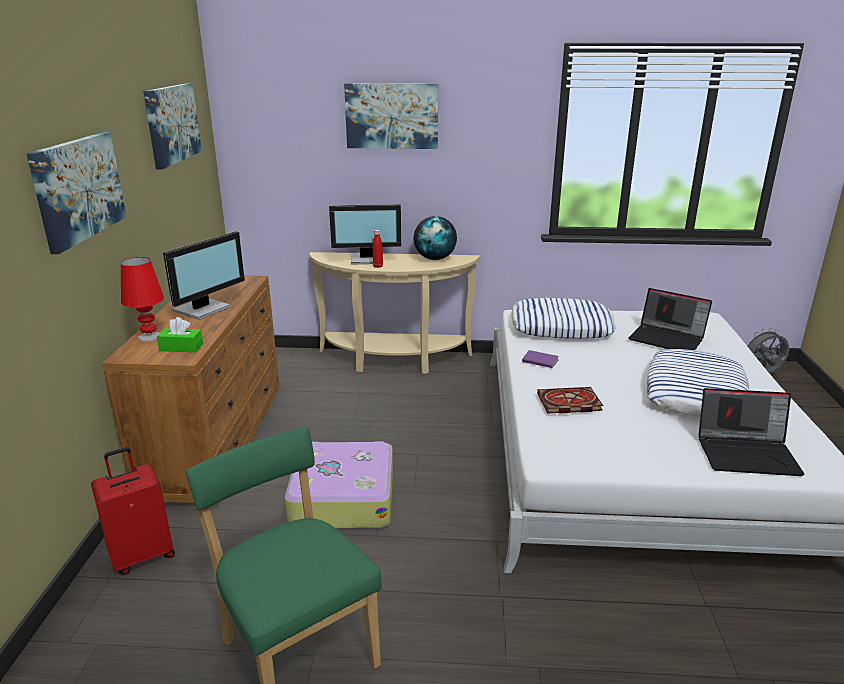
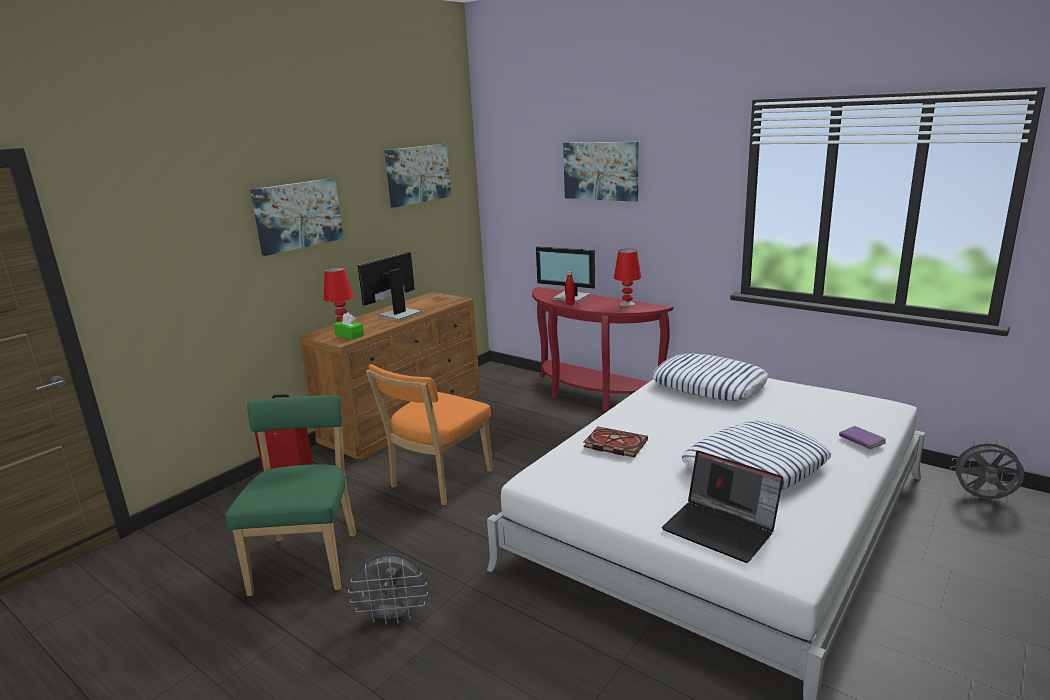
camera: 35 degrees right, 5 degrees down
monitor [163,231,245,320] -> monitor turned 150 degrees clockwise [357,252,422,321]
suitcase [285,442,393,529] -> orange chair [366,364,493,505]
beige console table [309,252,480,374] -> red console table [532,287,673,411]
globe [413,216,457,260] -> red table lamp [614,249,641,307]
purple book [522,350,558,369] -> purple book moved to [839,426,886,449]
laptop [628,288,712,350] -> none
none -> grey fan [348,553,428,625]

